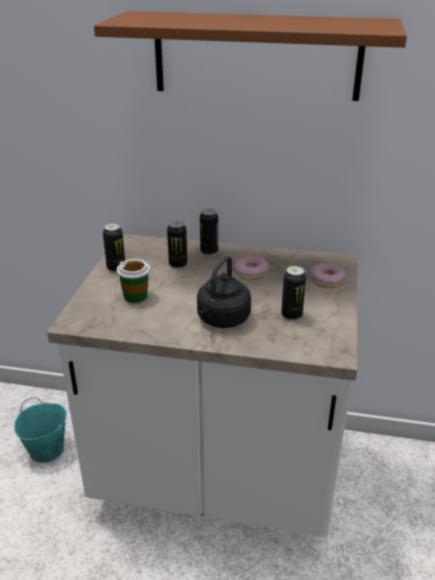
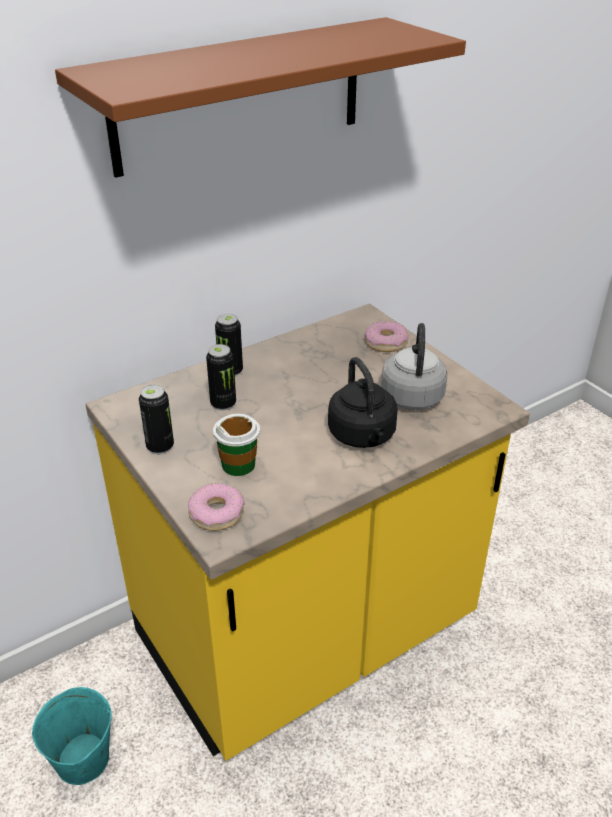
camera: 45 degrees left, 5 degrees up
white counter [47,234,357,538] -> yellow counter [85,304,530,761]
donut [234,256,269,280] -> donut moved to [188,483,245,531]
can [281,266,306,321] -> grey kettle [381,323,448,410]

